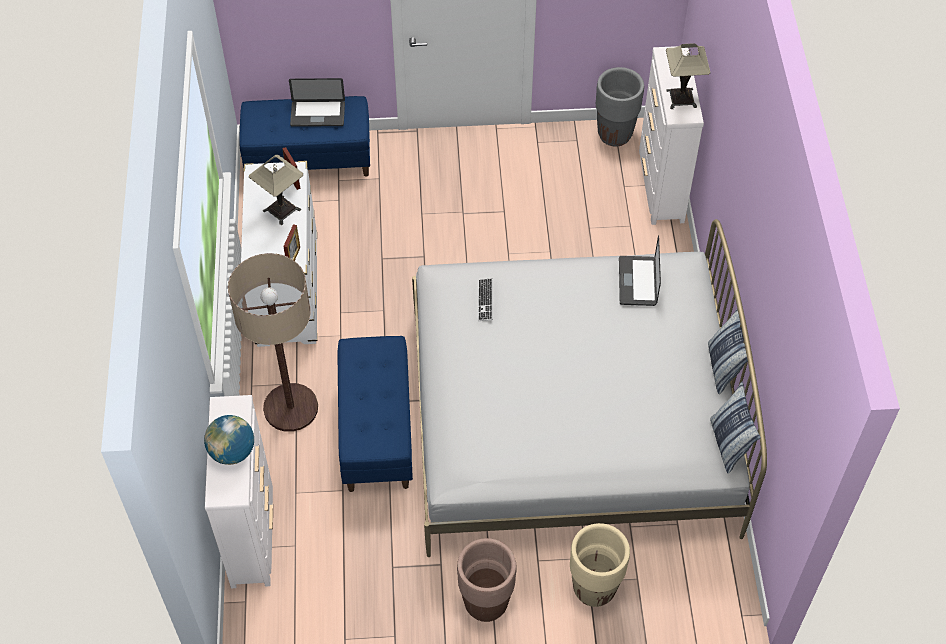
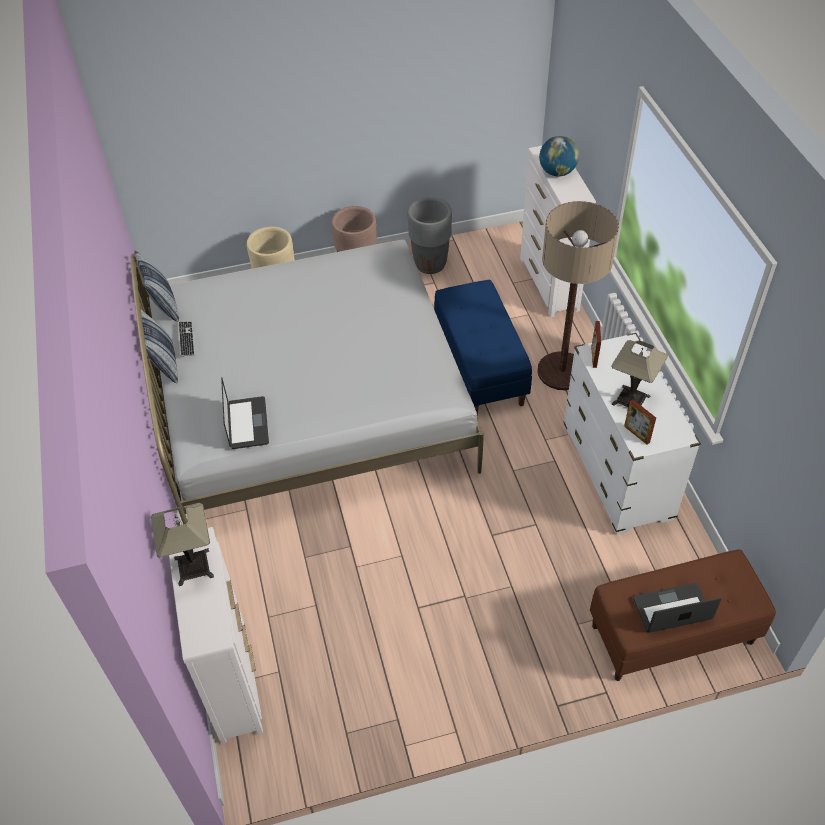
camera: 170 degrees right, 5 degrees down
blue bench [239,96,370,177] -> brown bench [590,549,776,681]
keyboard [478,278,493,321] -> keyboard moved to [178,321,195,357]
grey planter [596,67,644,147] -> grey planter moved to [408,197,452,274]

